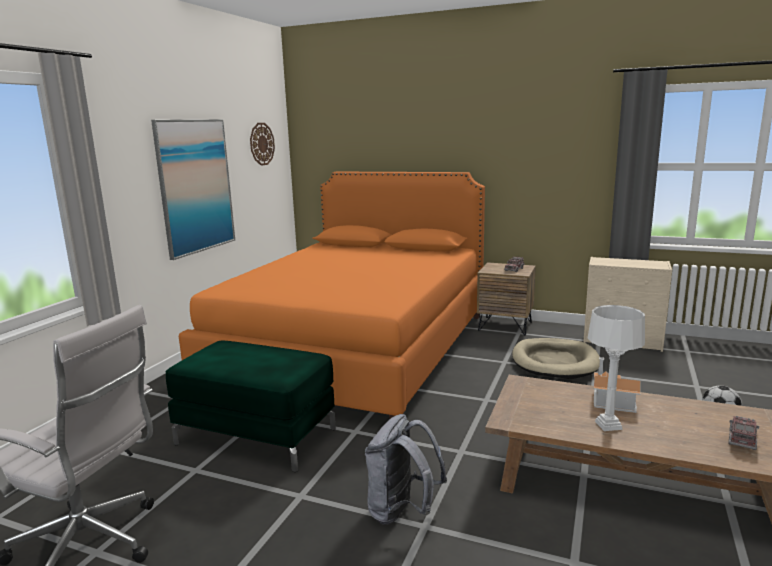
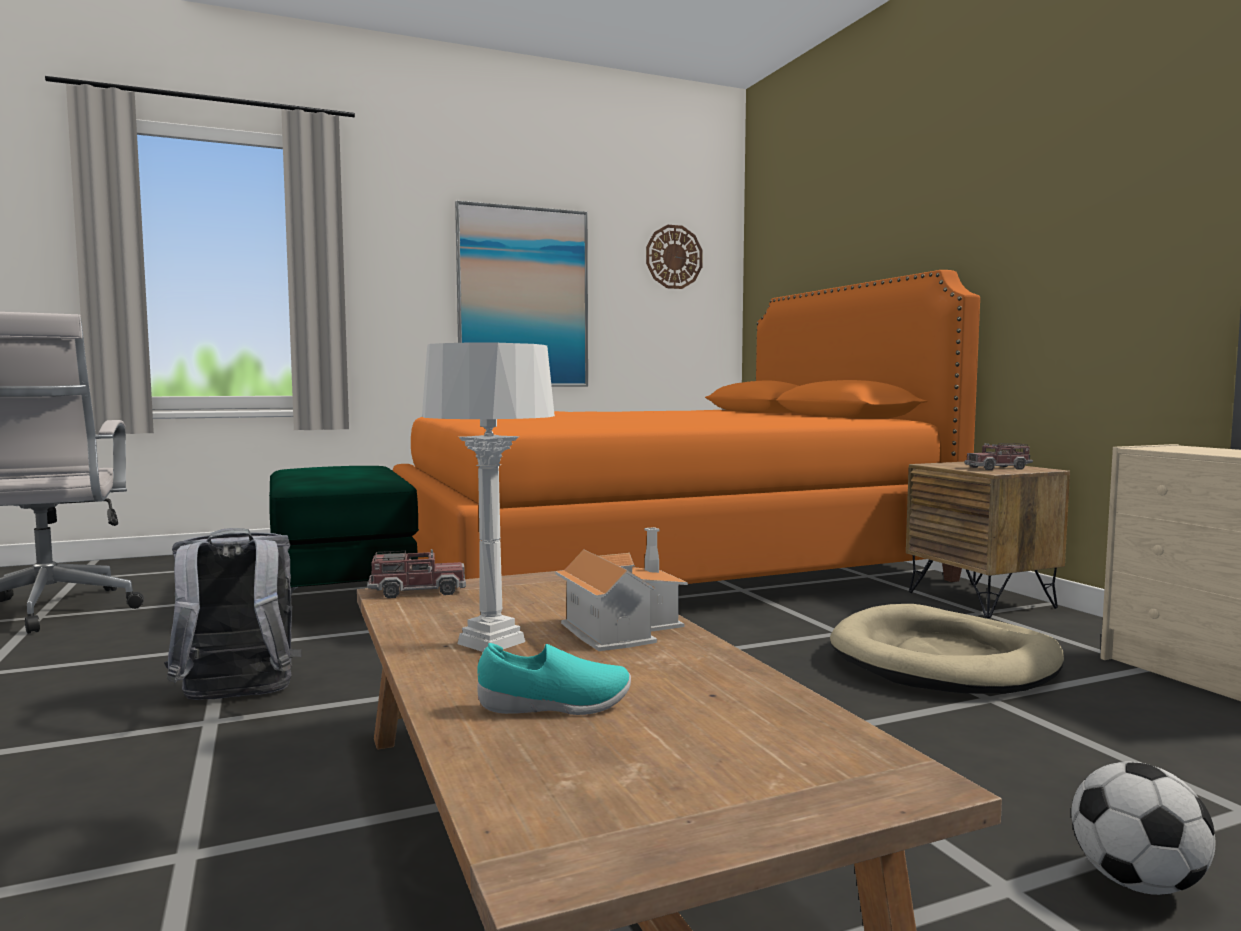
camera: 45 degrees right, 10 degrees down
toy truck [728,416,759,450] -> toy truck moved to [367,549,466,598]
none -> turquoise shoe [477,643,631,715]

